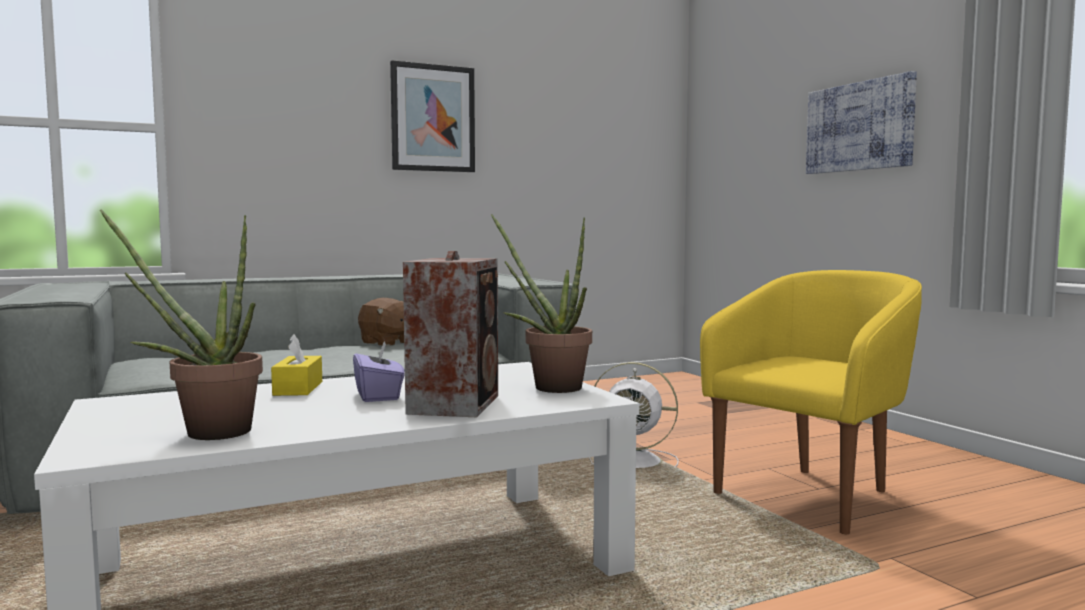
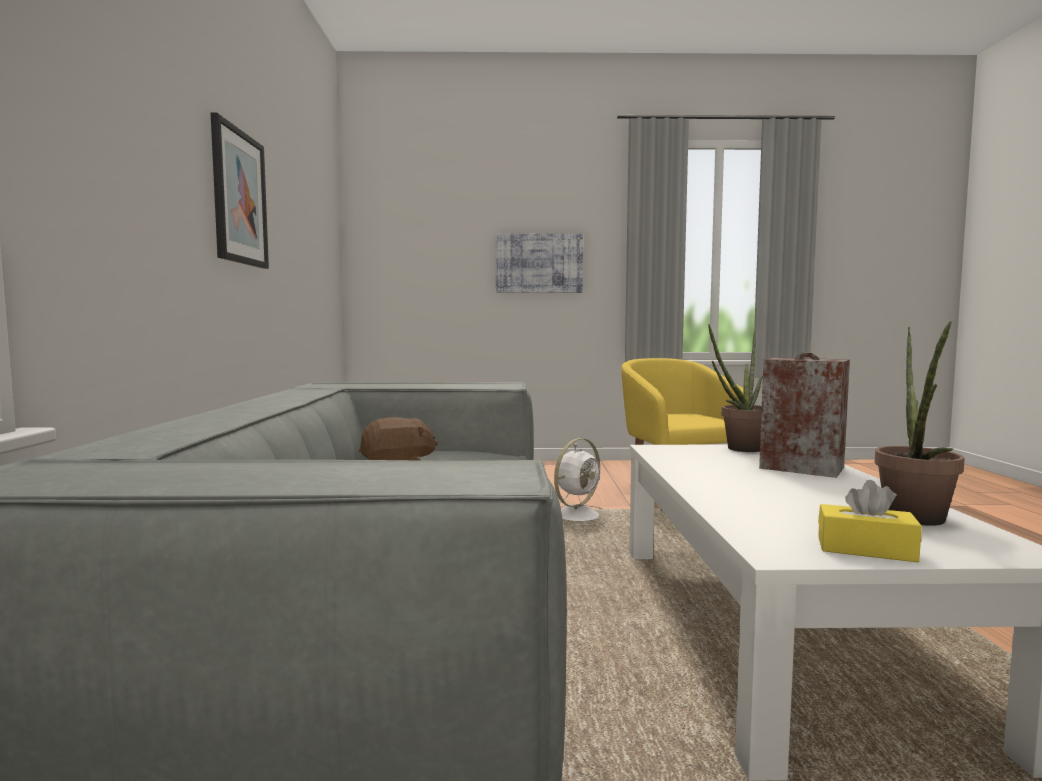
camera: 65 degrees left, 0 degrees up
yellow tissue box [271,335,322,396] -> yellow tissue box moved to [818,480,922,562]
purple tissue box [353,342,405,402] -> none

